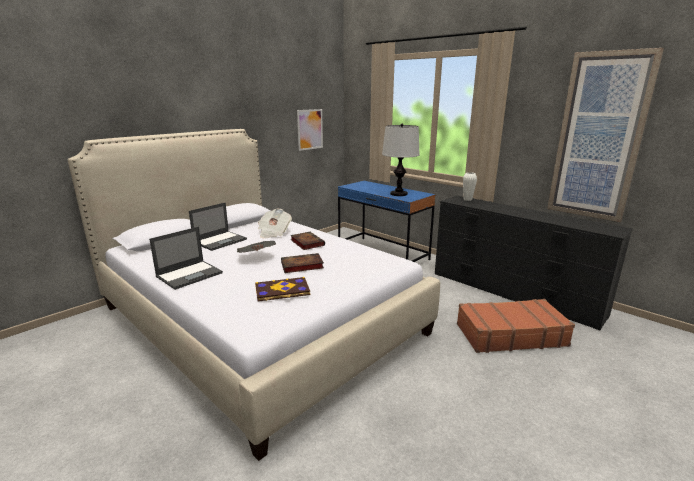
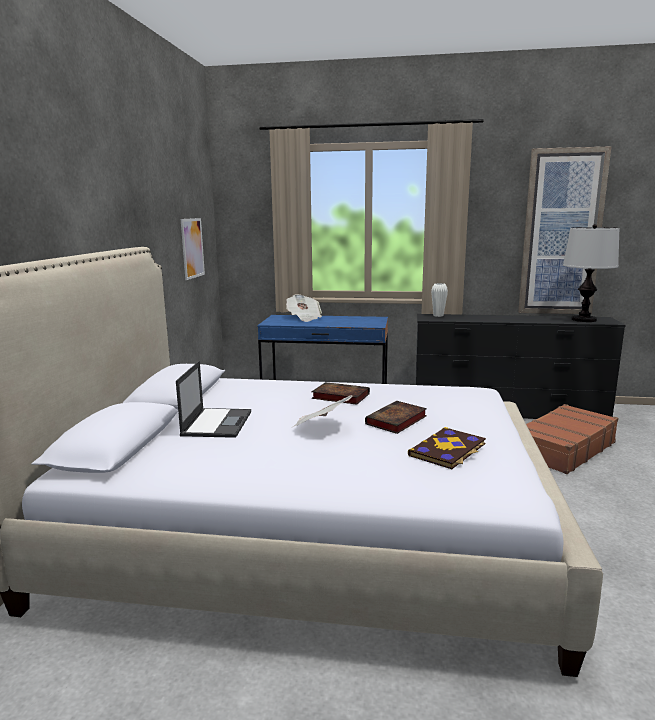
camera: 35 degrees left, 5 degrees down
laptop [149,227,223,290] -> none
newspaper [258,209,292,238] -> newspaper moved to [286,294,322,322]
table lamp [382,124,420,196] -> table lamp moved to [563,224,620,322]

